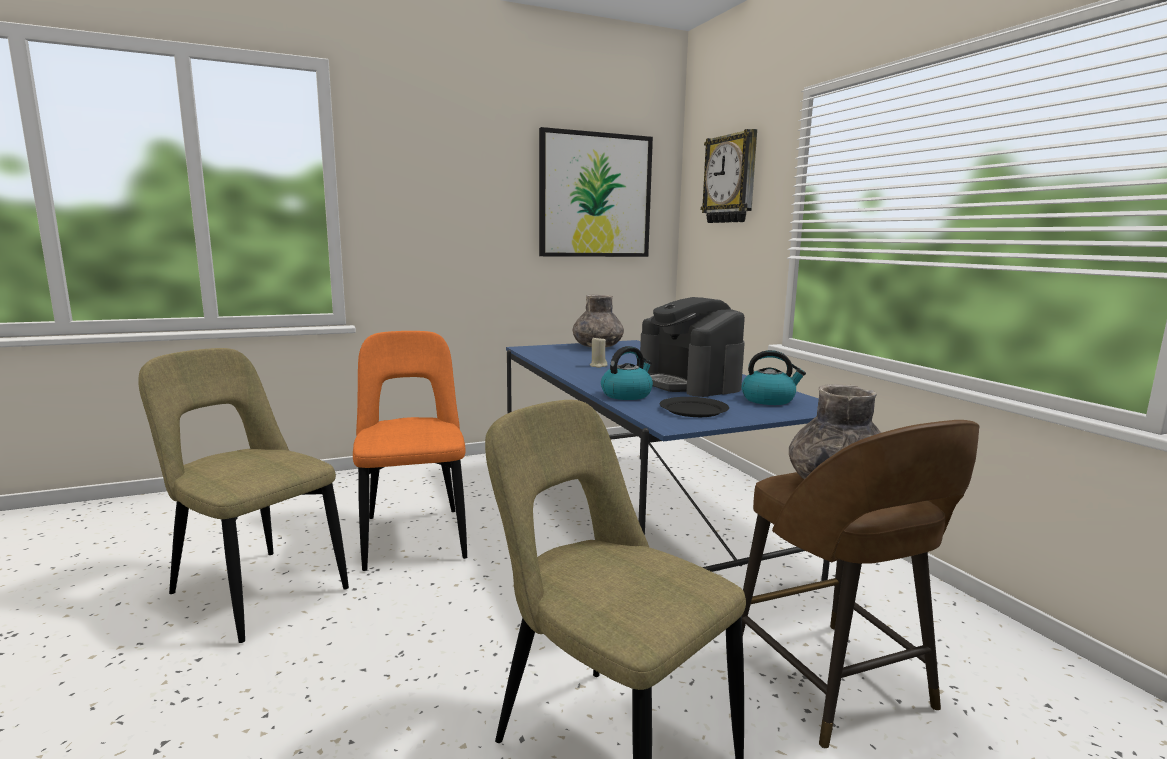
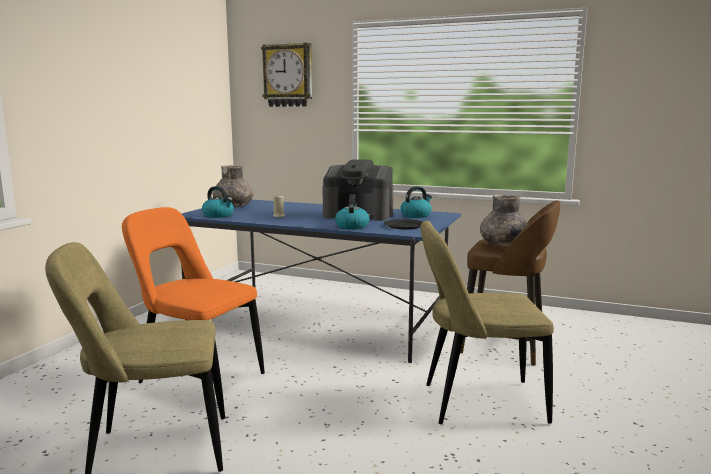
camera: 45 degrees left, 0 degrees up
picture [539,127,653,257] -> none
none -> kettle [202,186,234,218]

